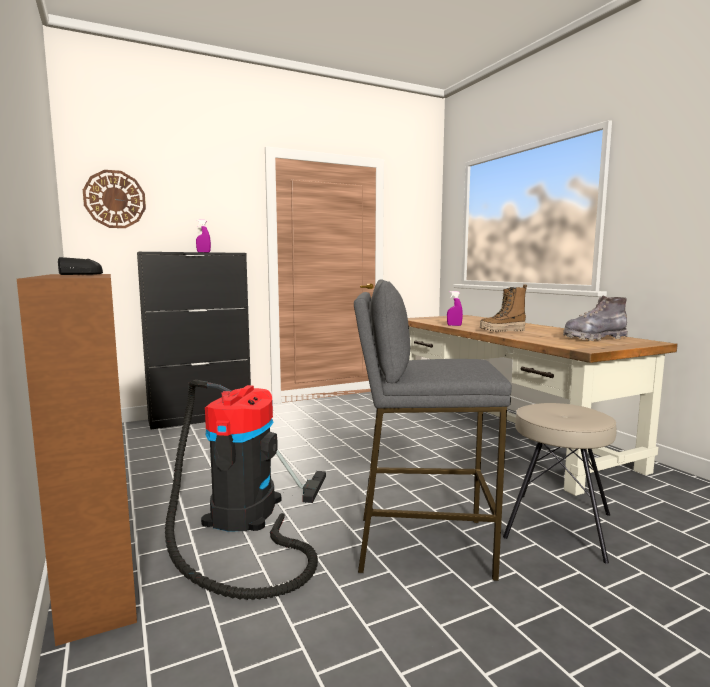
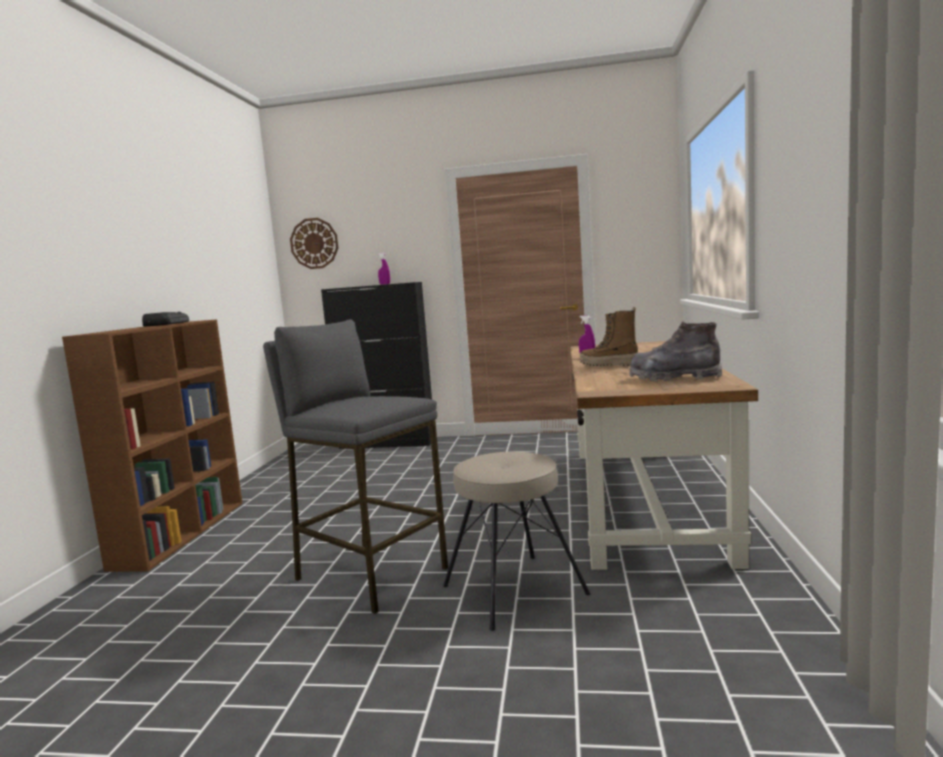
camera: 35 degrees right, 0 degrees up
vacuum cleaner [165,380,326,600] -> none

